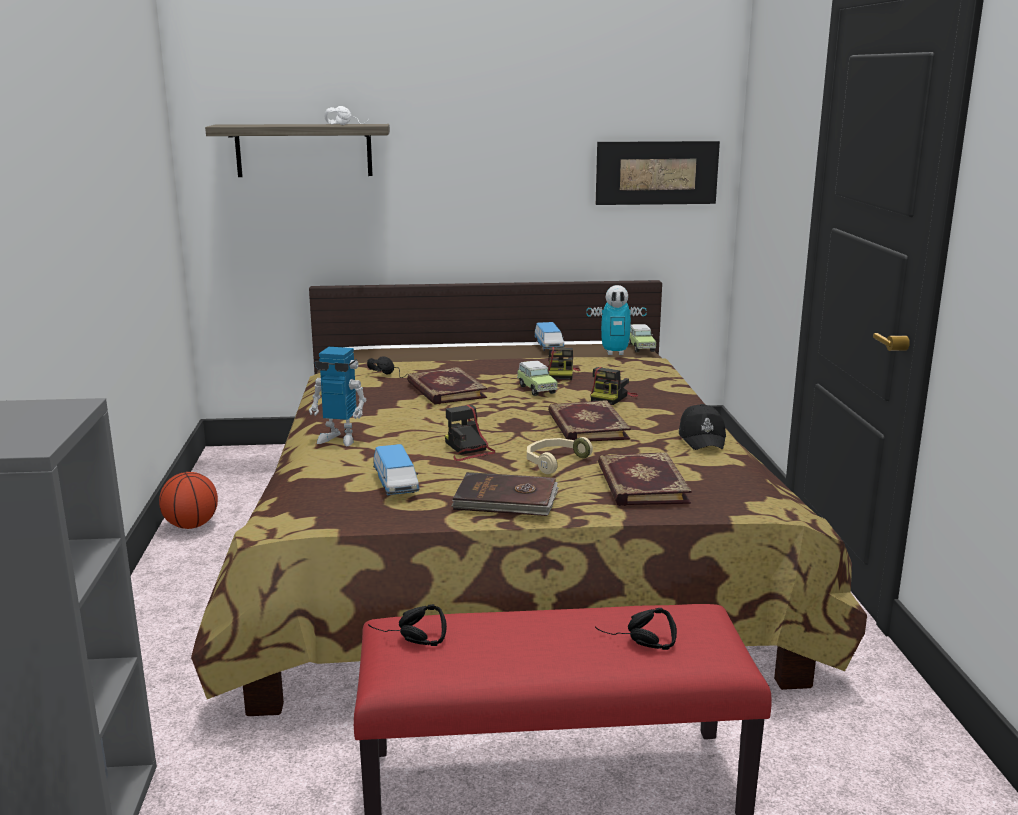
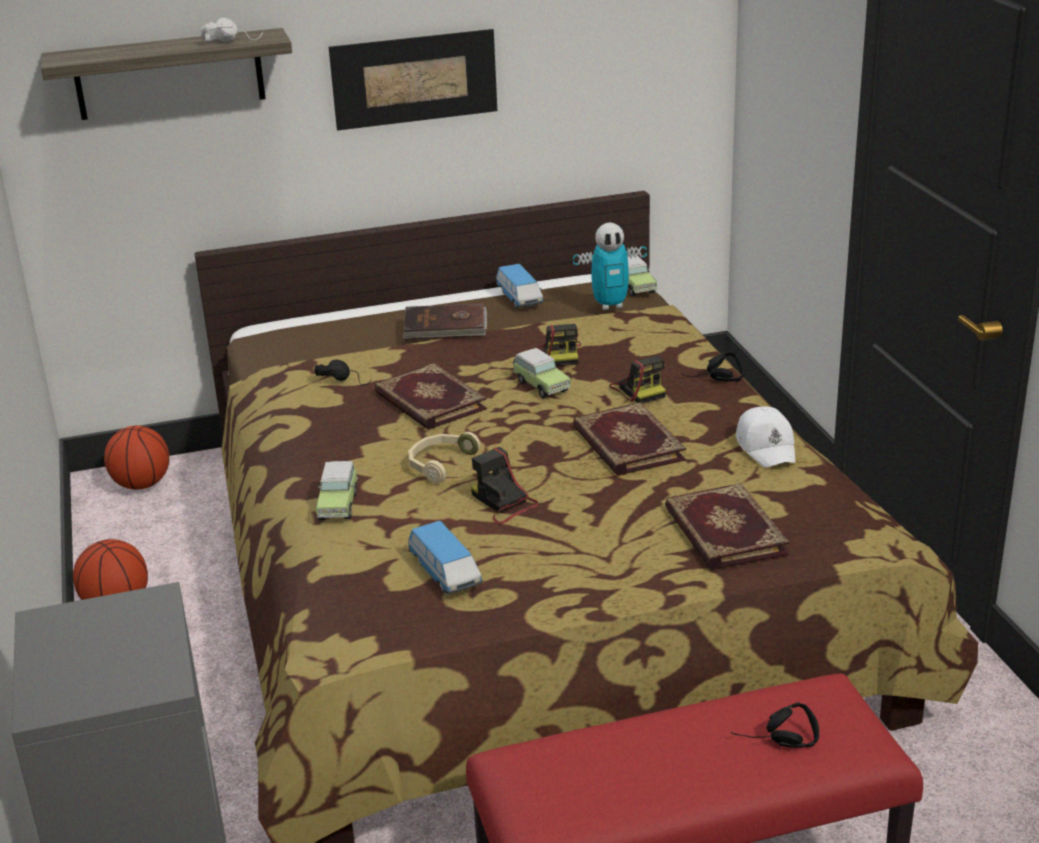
camera: 10 degrees left, 10 degrees up
toy robot [309,347,366,446] -> toy car [316,461,358,520]
black headphones [368,604,447,646] -> black headphones moved to [682,351,744,382]
brown book [451,472,559,516] -> brown book moved to [403,303,487,340]
beige headphones [527,437,593,474] -> beige headphones moved to [408,432,480,484]
camera [590,367,638,405] -> camera turned 45 degrees counterclockwise [609,356,666,404]
picture [596,141,720,205] -> picture moved to [329,29,497,131]
black cap [679,404,726,450] -> white cap [736,406,795,468]
none -> basketball [104,426,169,490]

